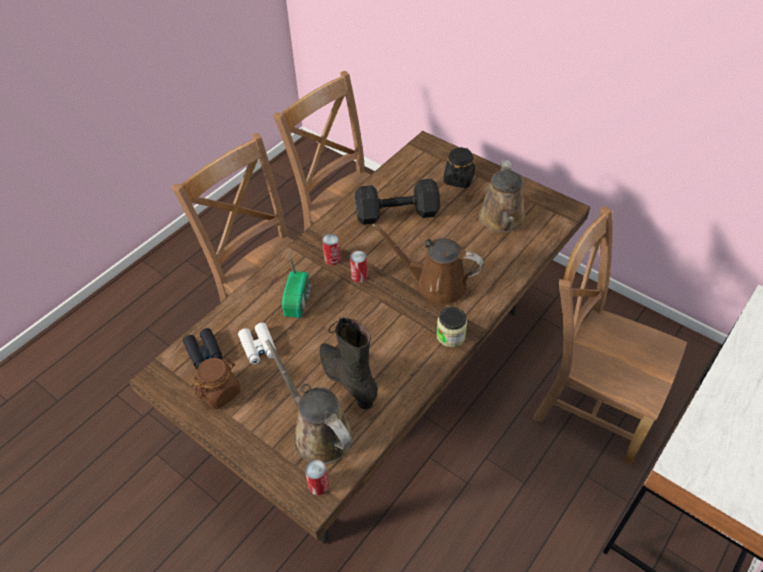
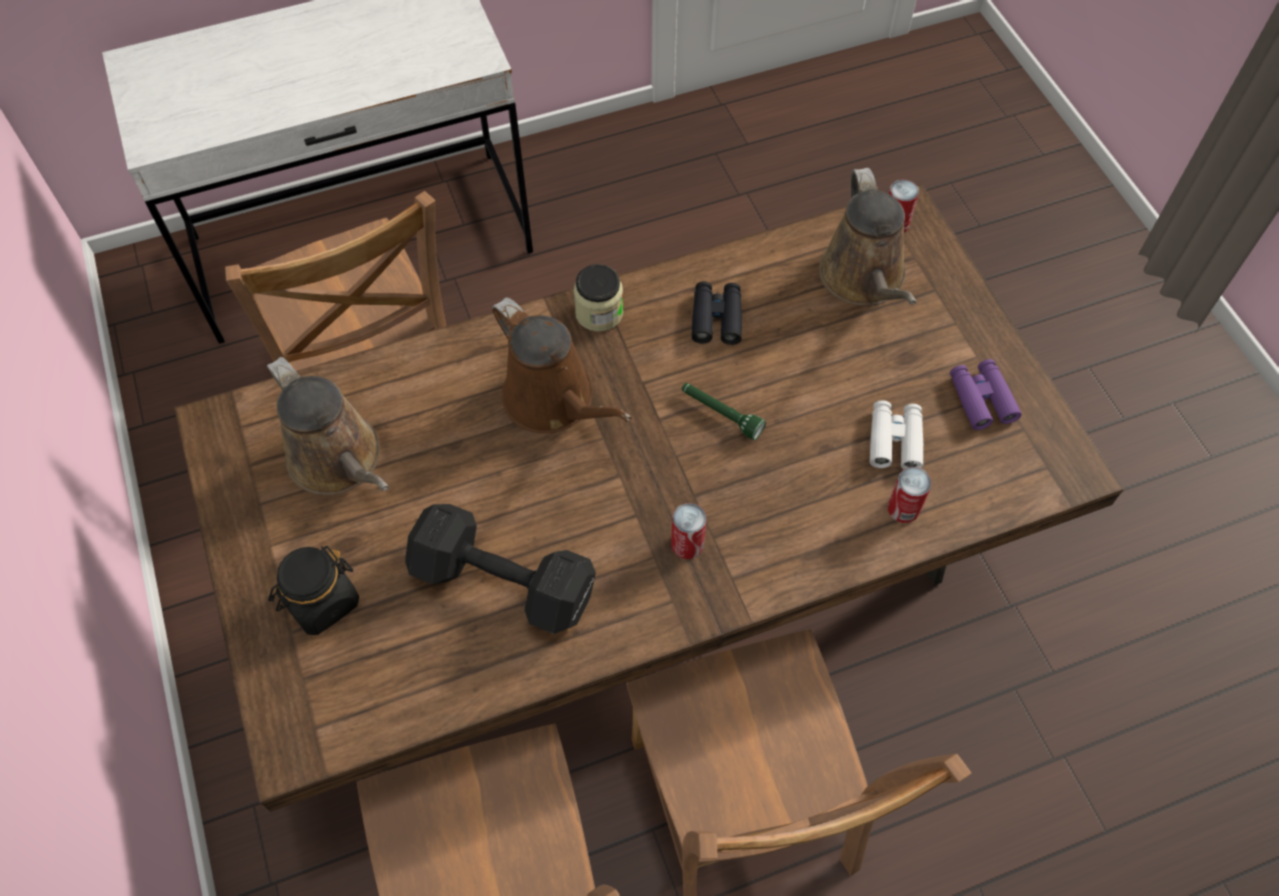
camera: 150 degrees left, 10 degrees up
black binoculars [183,328,223,370] -> black binoculars moved to [692,281,742,345]
brown jar [193,358,241,409] -> purple binoculars [950,359,1022,430]
radio [282,250,312,318] -> none
black boot [319,318,378,410] -> none
can [350,251,368,283] -> can moved to [888,467,932,523]
brown watering can [479,160,526,233] -> brown watering can turned 105 degrees clockwise [267,357,389,495]
none -> green flashlight [682,383,766,440]

